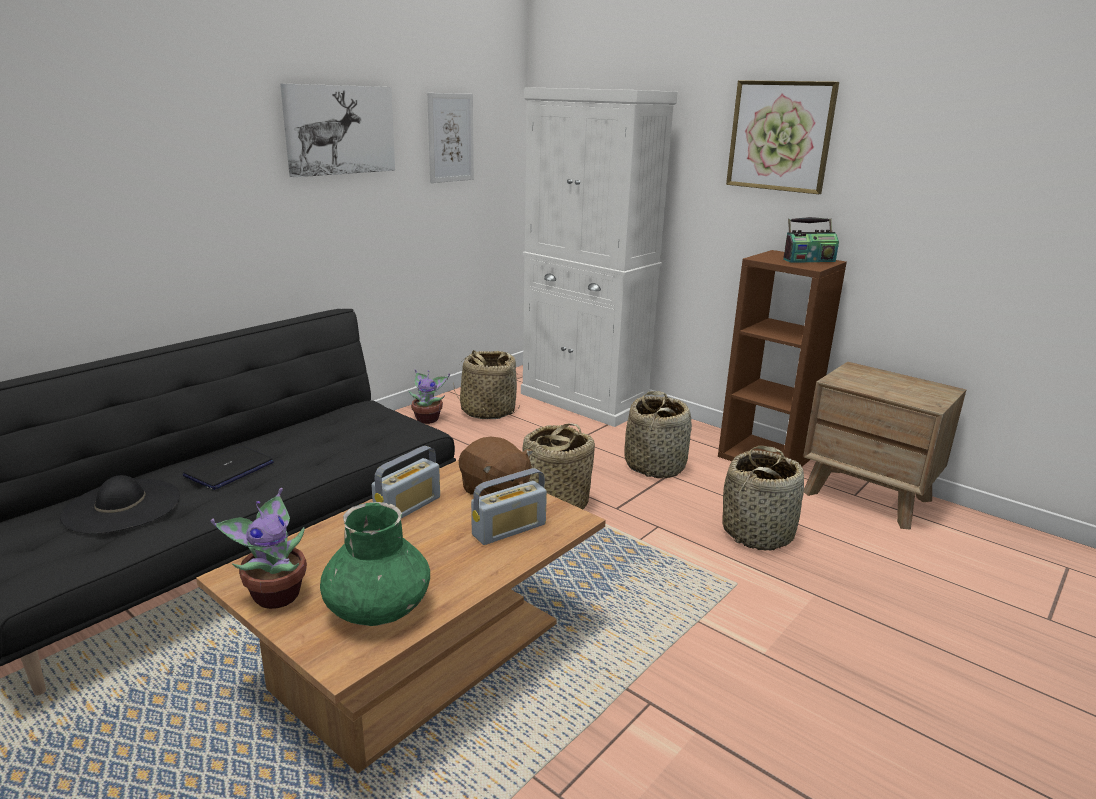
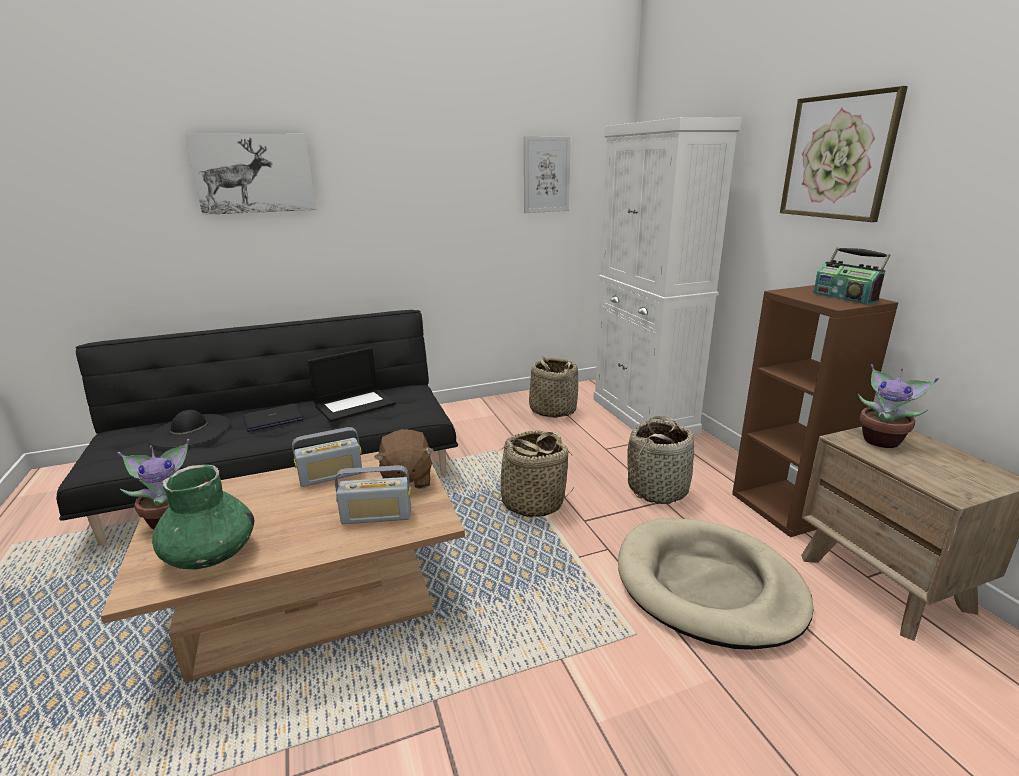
camera: 30 degrees right, 0 degrees up
picture [280,83,395,177] -> picture moved to [185,133,316,215]
potted plant [408,369,450,424] -> potted plant moved to [858,364,939,448]
basket [722,446,804,551] -> beige dog bed [618,518,813,650]
radio [783,217,839,263] -> radio turned 45 degrees clockwise [813,247,890,305]
none -> laptop [308,347,396,422]

